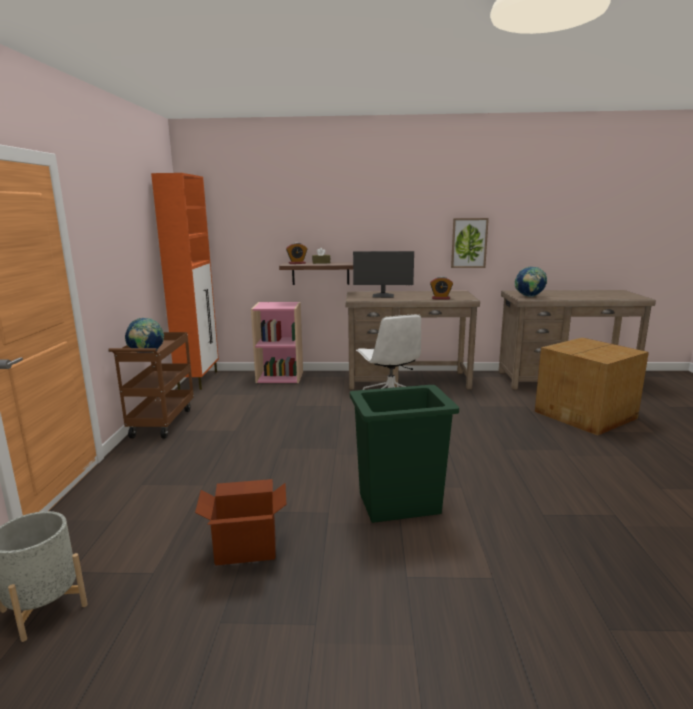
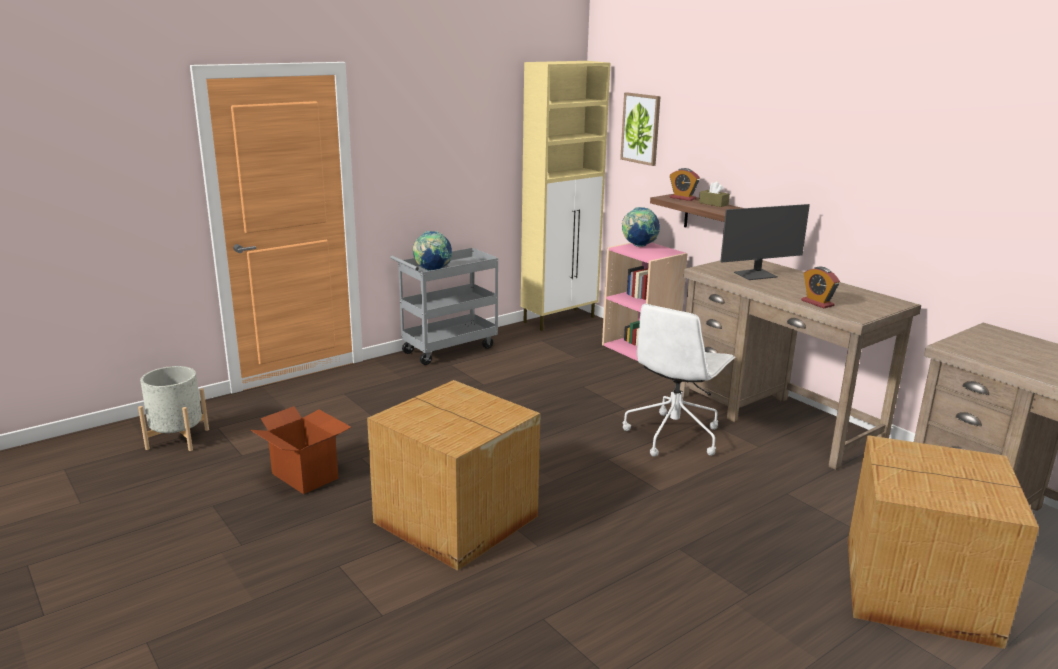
camera: 50 degrees right, 5 degrees up
brown cart [108,332,194,439] -> grey cart [390,248,498,365]
orange cabinet [151,173,219,390] -> beige cabinet [521,61,610,331]
green trash can [350,385,459,523] -> cardboard box [367,380,541,571]
monitor [353,251,414,298] -> monitor turned 75 degrees counterclockwise [720,204,810,280]
picture [451,218,489,268] -> picture moved to [620,92,661,166]
globe [515,266,547,297] -> globe moved to [622,207,660,247]

